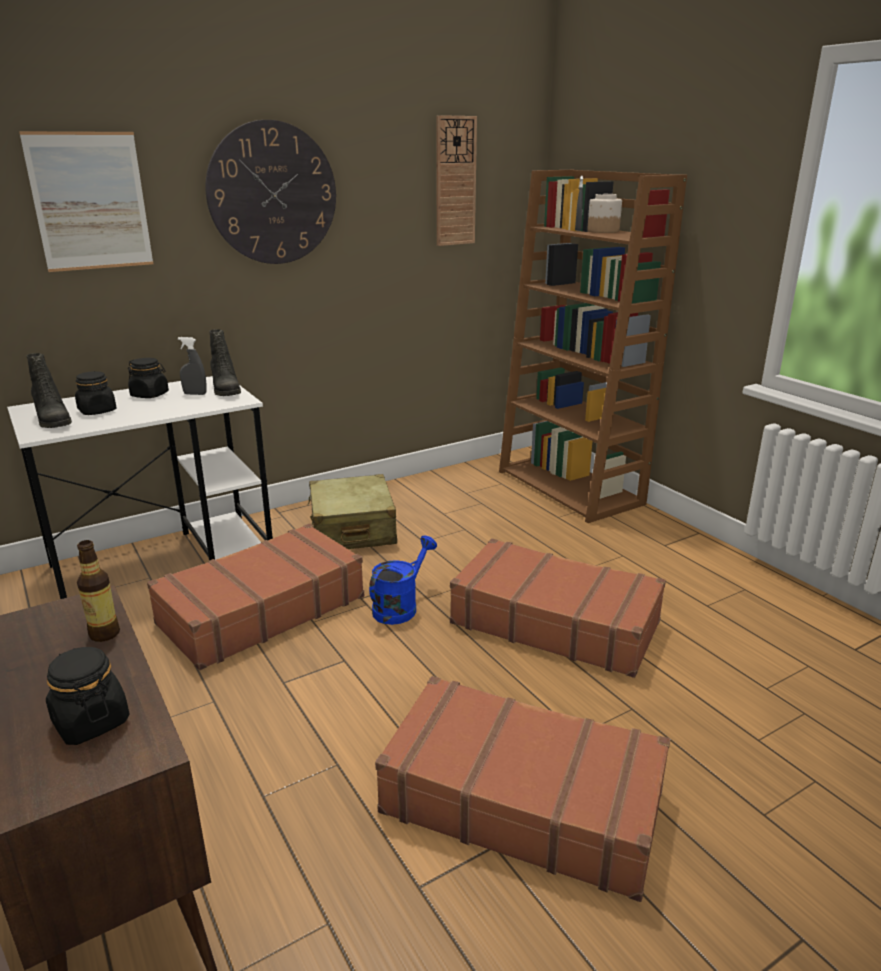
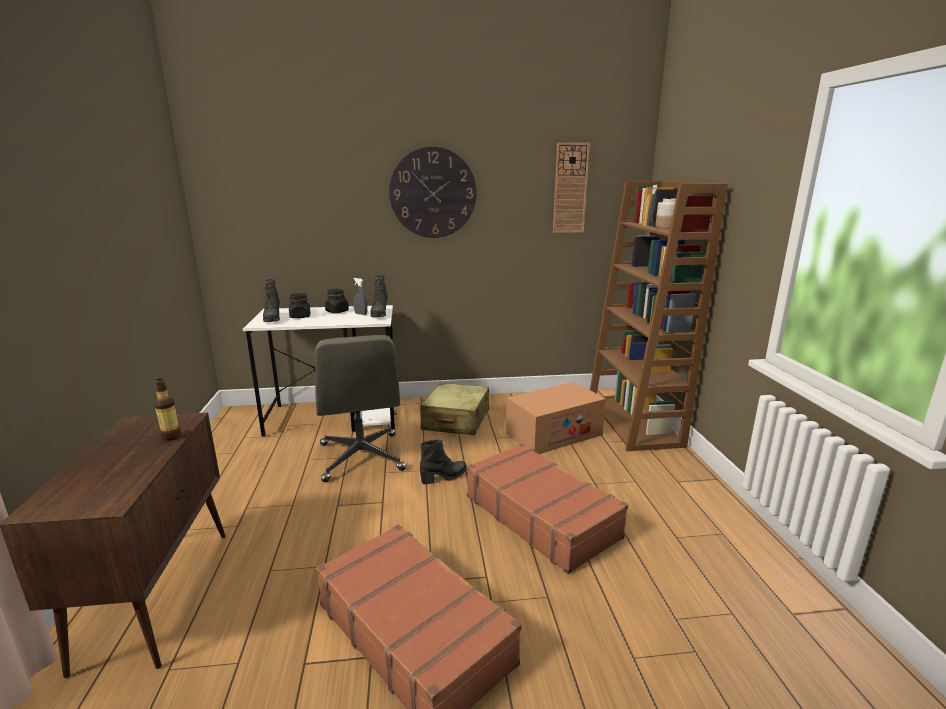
camera: 25 degrees right, 5 degrees down
picture [19,131,153,272] -> none
black jar [46,647,130,745] -> none
brown suitcase [147,524,365,670] -> grey office chair [315,335,406,482]
blue watering can [369,535,437,625] -> black boot [420,439,467,484]
none -> cardboard box [506,382,606,454]

